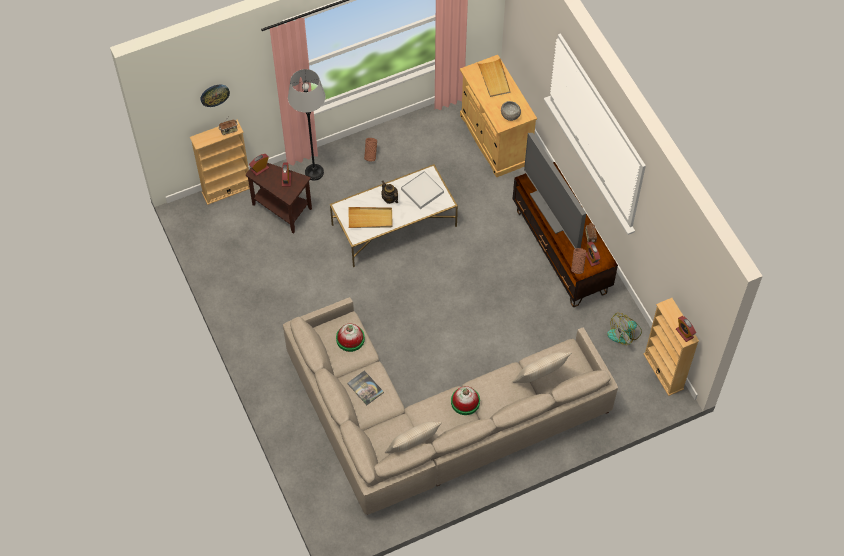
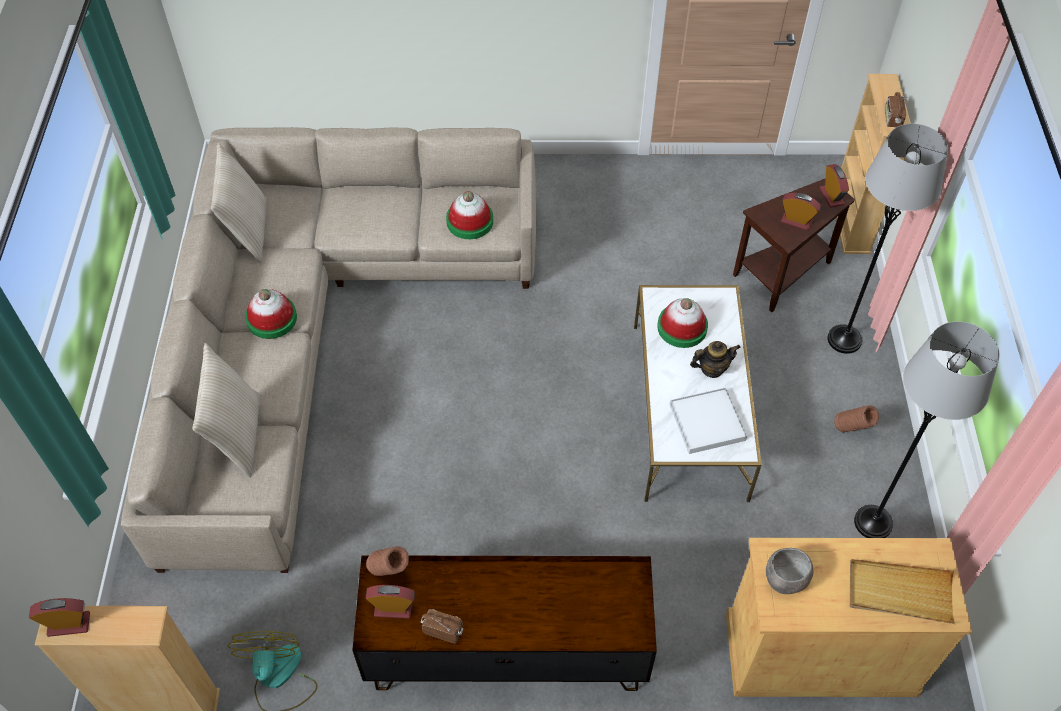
camera: 115 degrees right, 5 degrees down
wall clock [201,85,230,107] -> none
book [347,370,384,405] -> none
beige tray [348,207,392,228] -> hat [657,298,708,348]
television [524,133,586,249] -> none
none -> grey floor lamp [854,321,1000,538]

